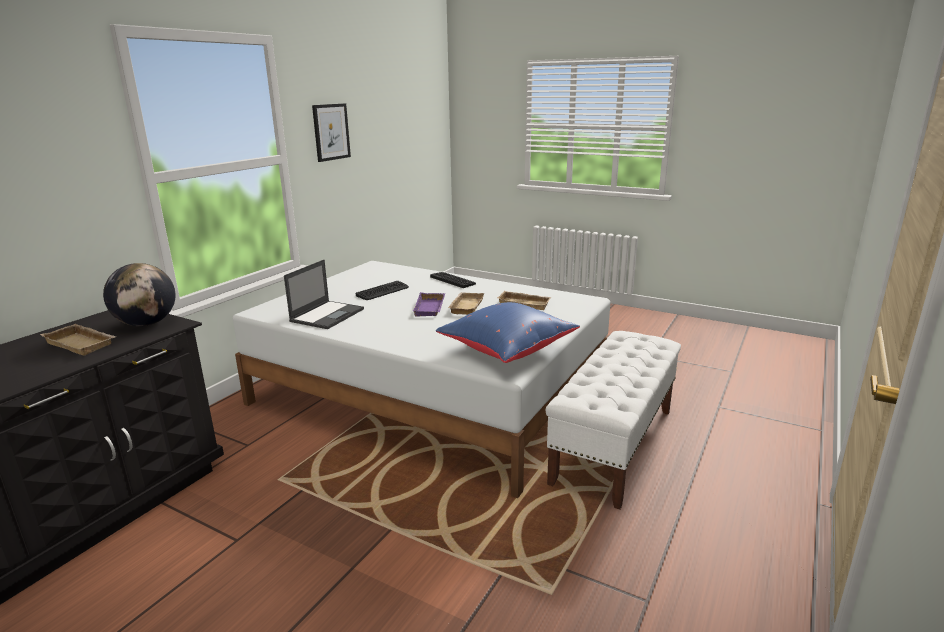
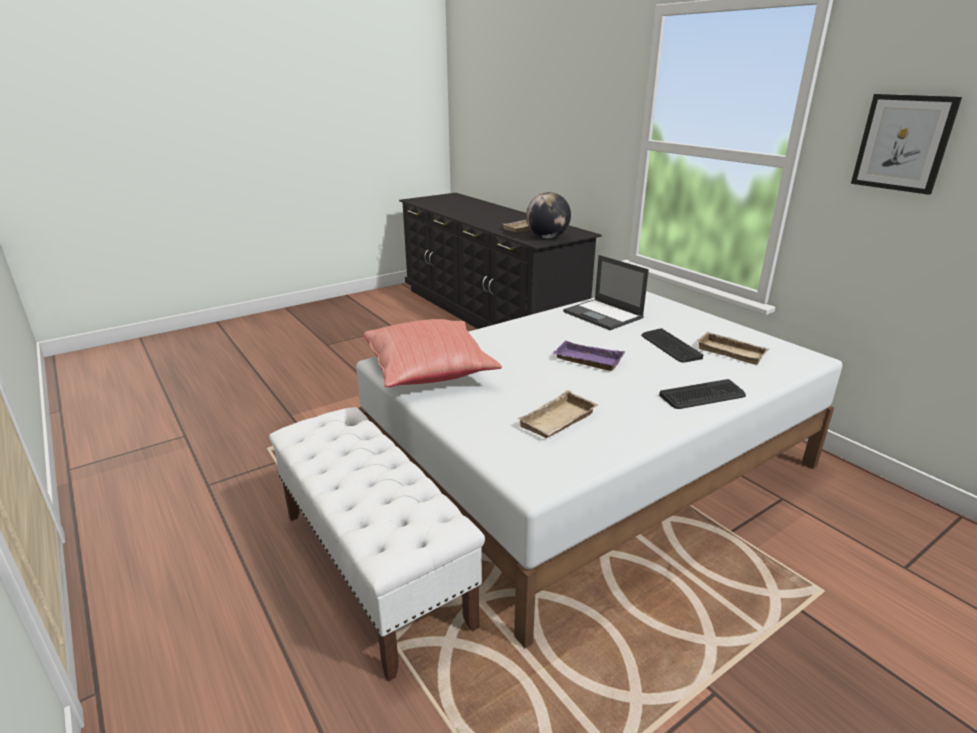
camera: 115 degrees right, 5 degrees up
blue pillow [436,302,580,363] -> red pillow [364,319,502,387]
beige tray [448,293,485,315] -> beige tray moved to [696,332,769,365]

